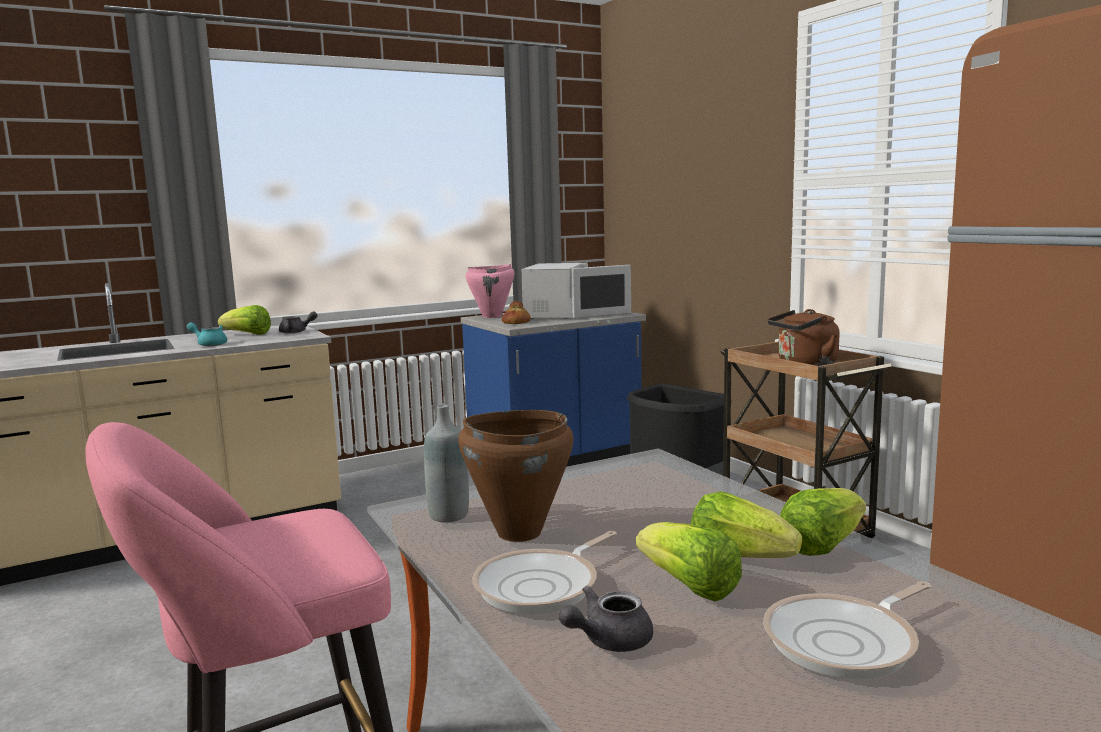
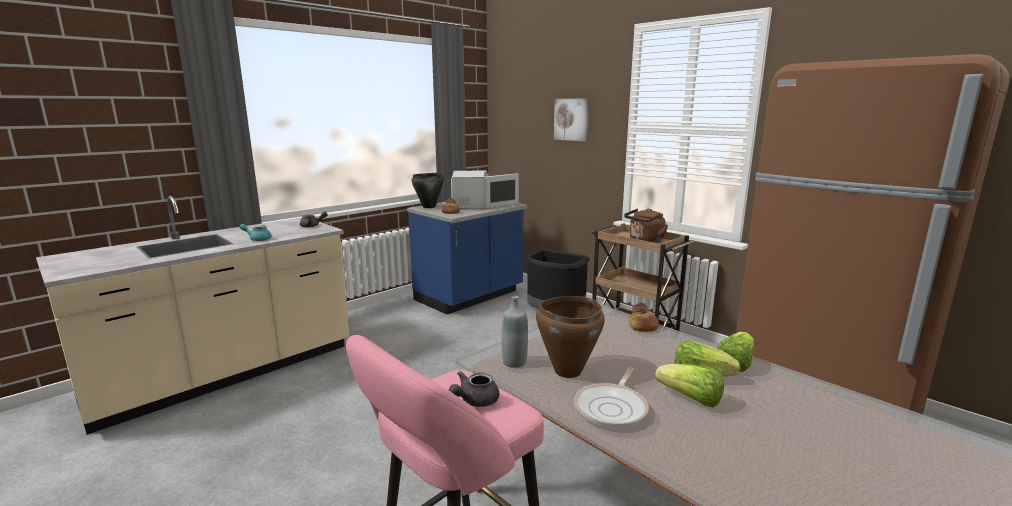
camera: 15 degrees left, 5 degrees up
lettuce [218,305,271,335] -> none
pink cooking pot [466,264,514,318] -> black cooking pot [411,173,444,208]
grey teapot [559,586,653,652] -> grey teapot moved to [449,371,499,407]
frying pan [763,581,931,680] -> none
none -> picture [554,98,589,141]
none -> bread [628,303,659,332]

